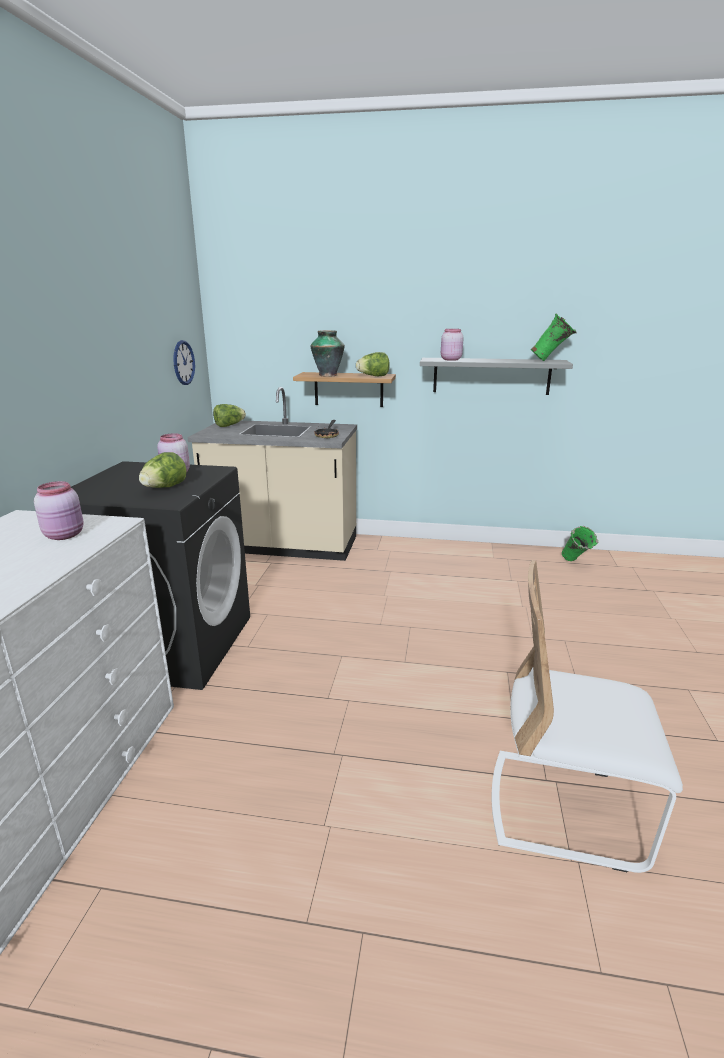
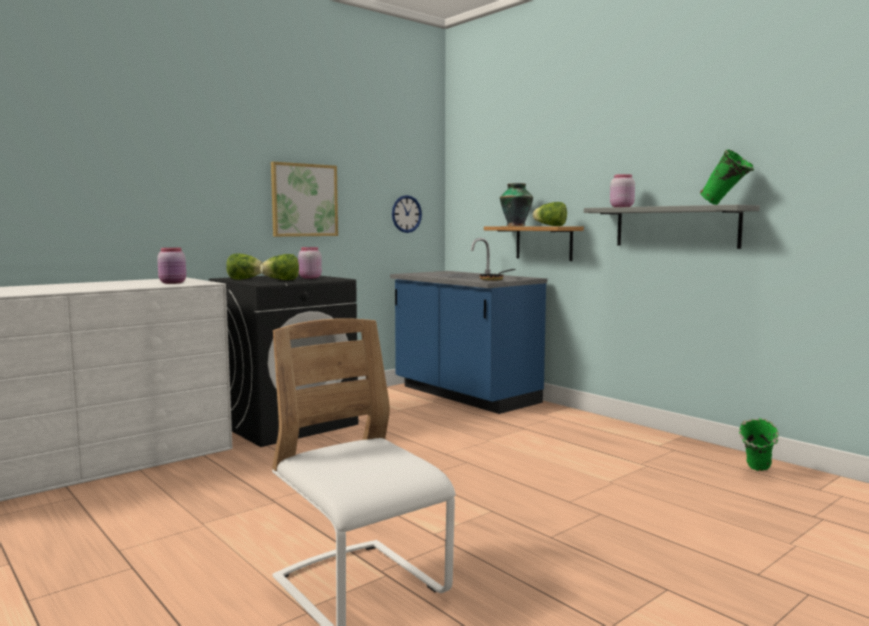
camera: 40 degrees right, 15 degrees down
beige counter [188,387,357,561] -> blue counter [390,238,547,414]
lettuce [213,404,246,427] -> lettuce moved to [226,254,263,280]
none -> picture [271,162,338,237]

